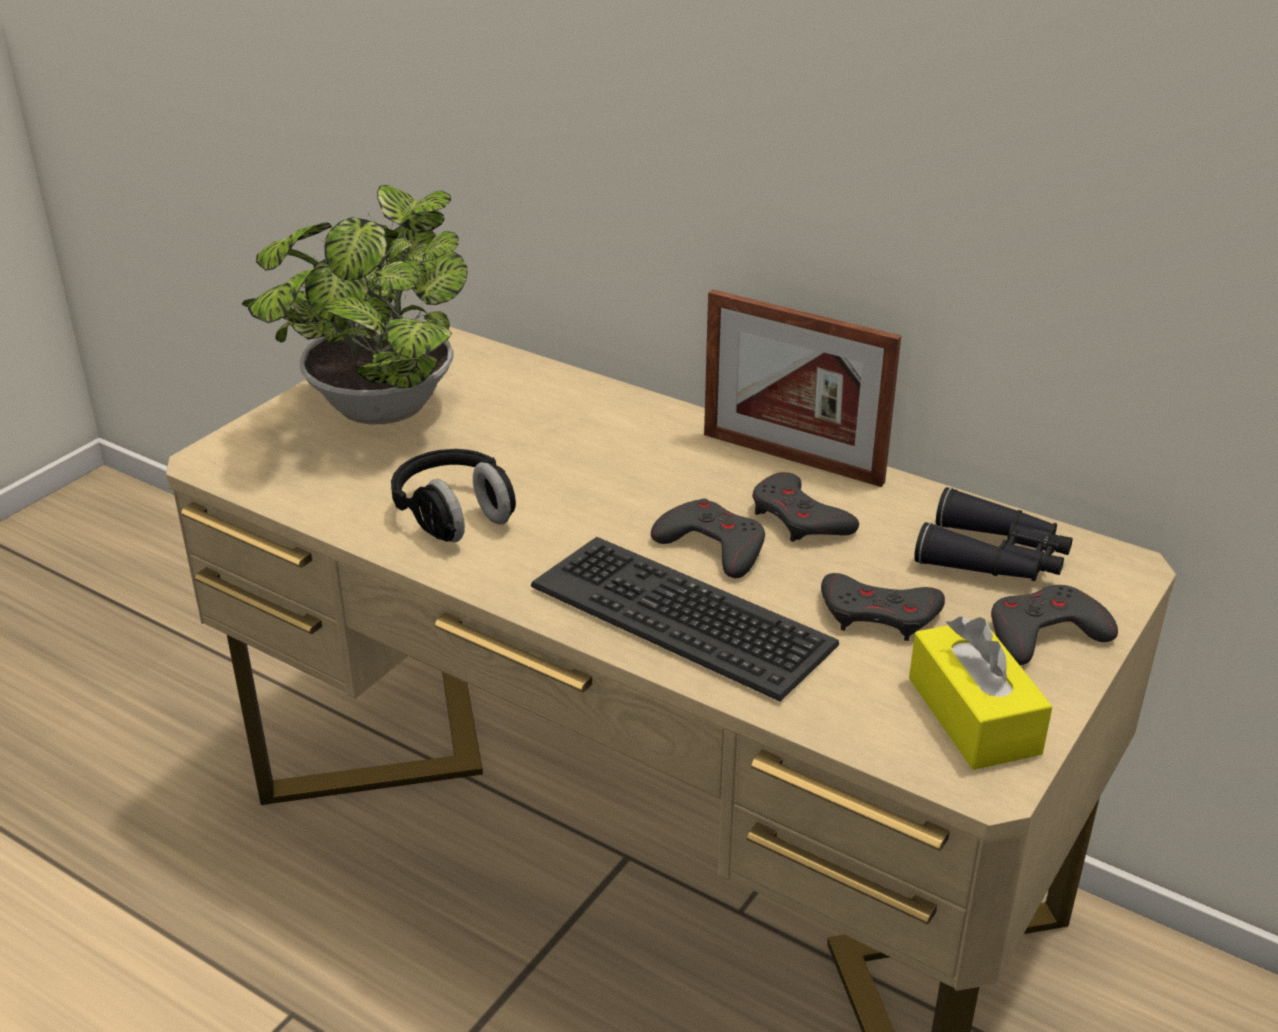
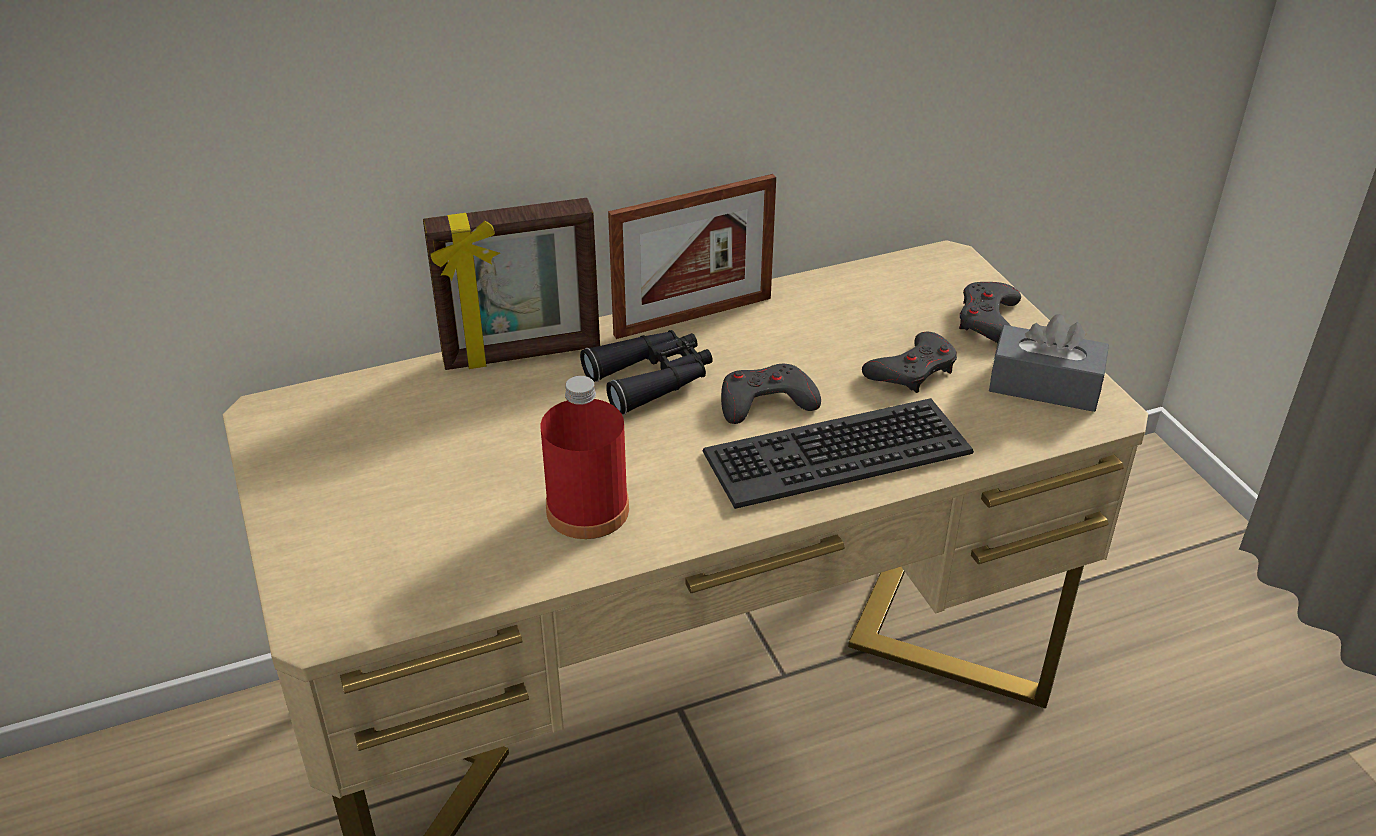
camera: 55 degrees left, 5 degrees up
potted plant [242,185,468,424] -> none
black headphones [391,449,516,542] -> red bottle [541,376,629,539]
grey game controller [752,472,859,542] -> none
yellow tissue box [909,617,1053,770] -> grey tissue box [989,314,1109,412]
black binoculars [914,487,1073,581] -> black binoculars moved to [580,330,713,415]
none -> picture frame [423,198,600,370]

